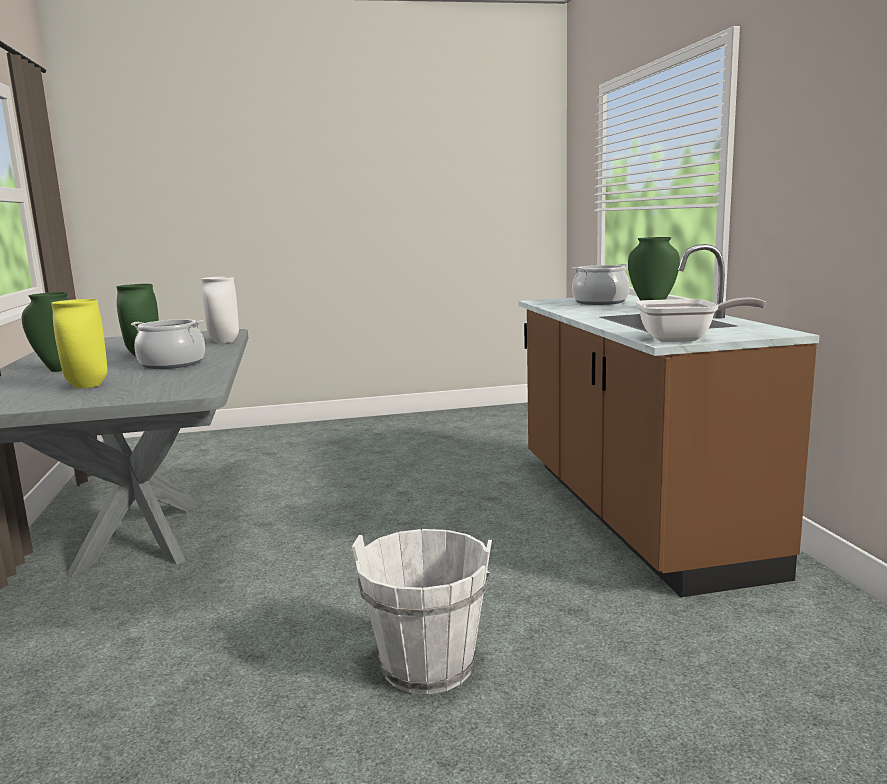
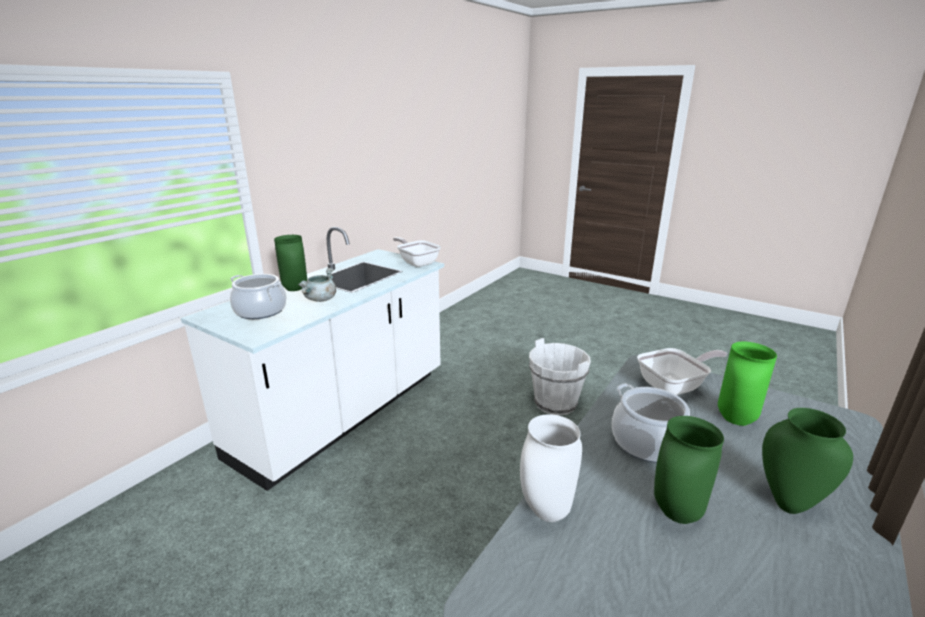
camera: 135 degrees left, 10 degrees up
yellow vase [51,299,108,388] -> green vase [718,342,777,426]
brown counter [518,244,820,597] -> white counter [181,227,444,491]
none -> grey cooking pot [298,268,336,302]
none -> frying pan [637,348,727,395]

